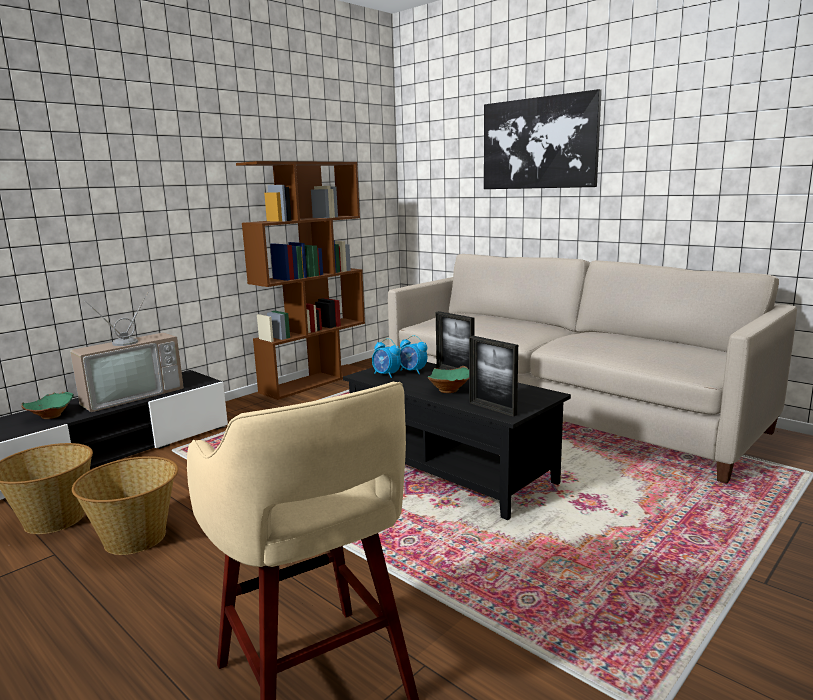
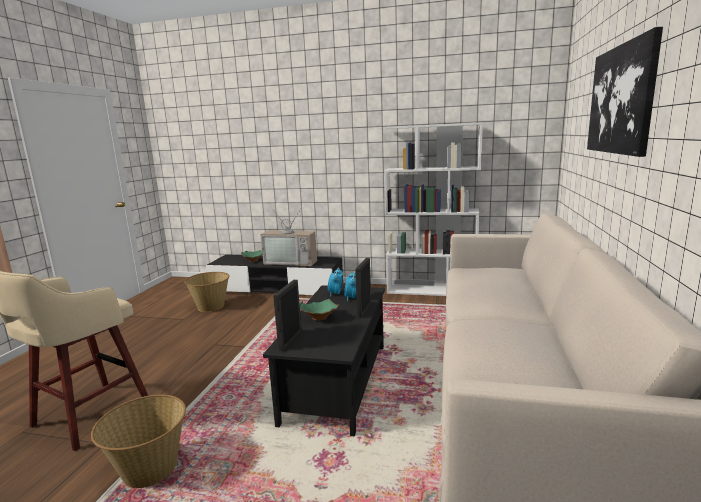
camera: 60 degrees right, 0 degrees up
basket [72,456,178,555] -> basket moved to [91,395,186,488]
brown bookcase [236,161,366,400] -> white bookcase [383,122,483,296]

